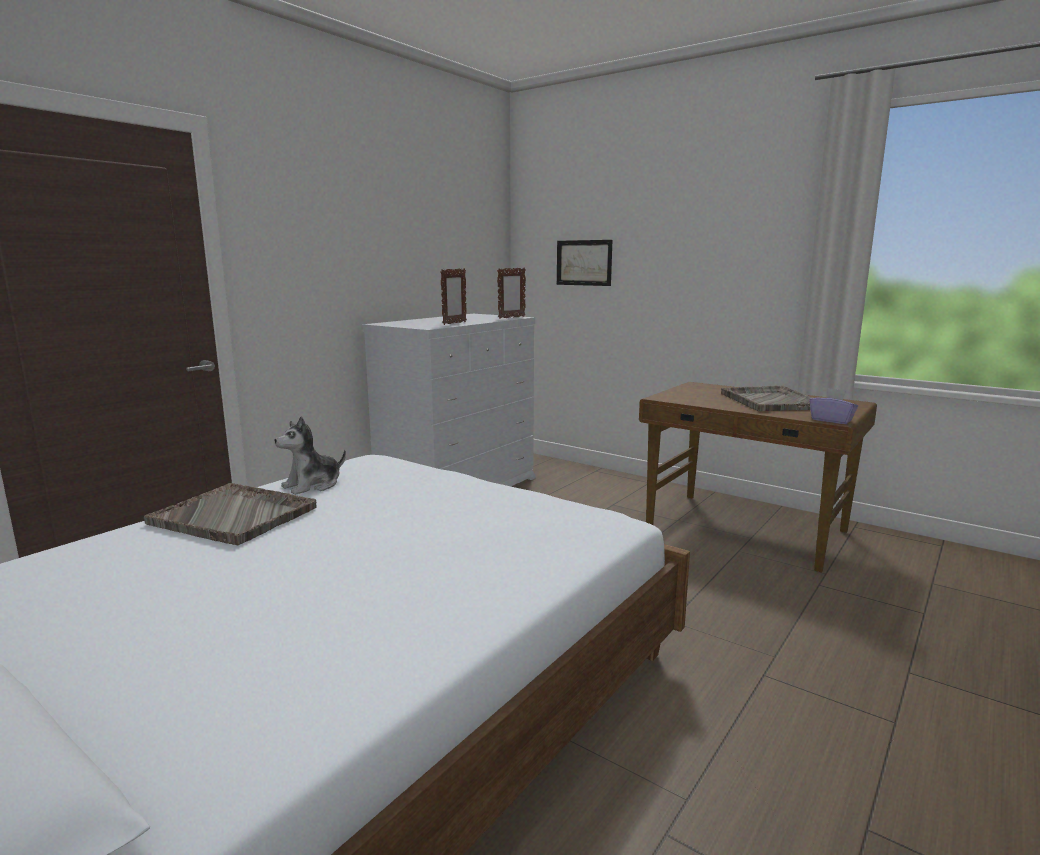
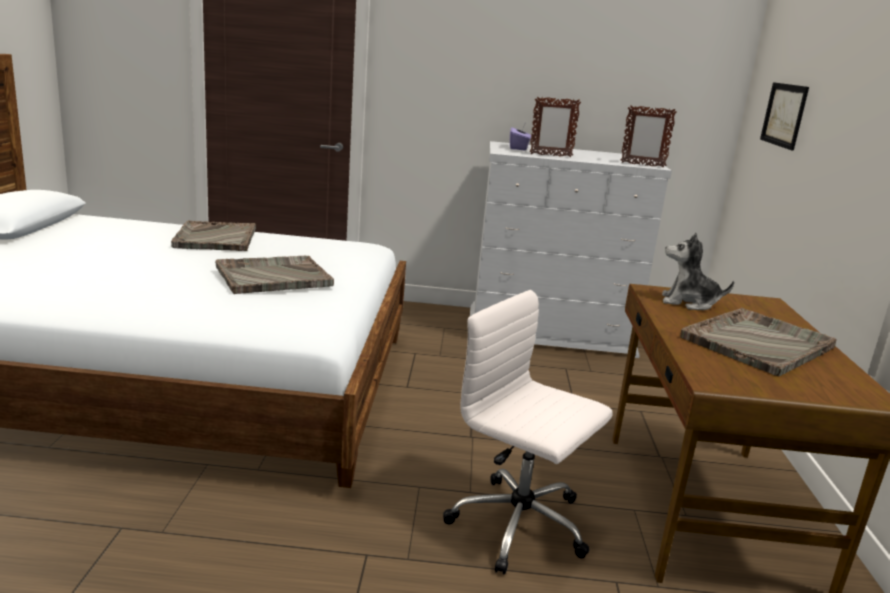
camera: 55 degrees right, 5 degrees up
plush toy [275,416,346,495] -> plush toy moved to [662,233,734,310]
purple tissue box [809,388,858,424] -> purple tissue box moved to [510,124,531,150]
none -> grey tray [215,256,334,294]
none -> white office chair [443,290,613,574]

